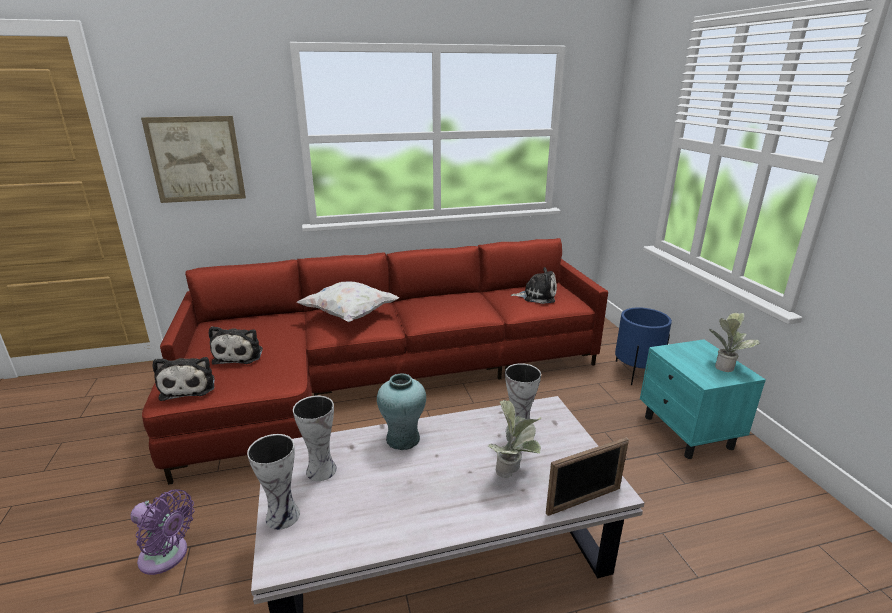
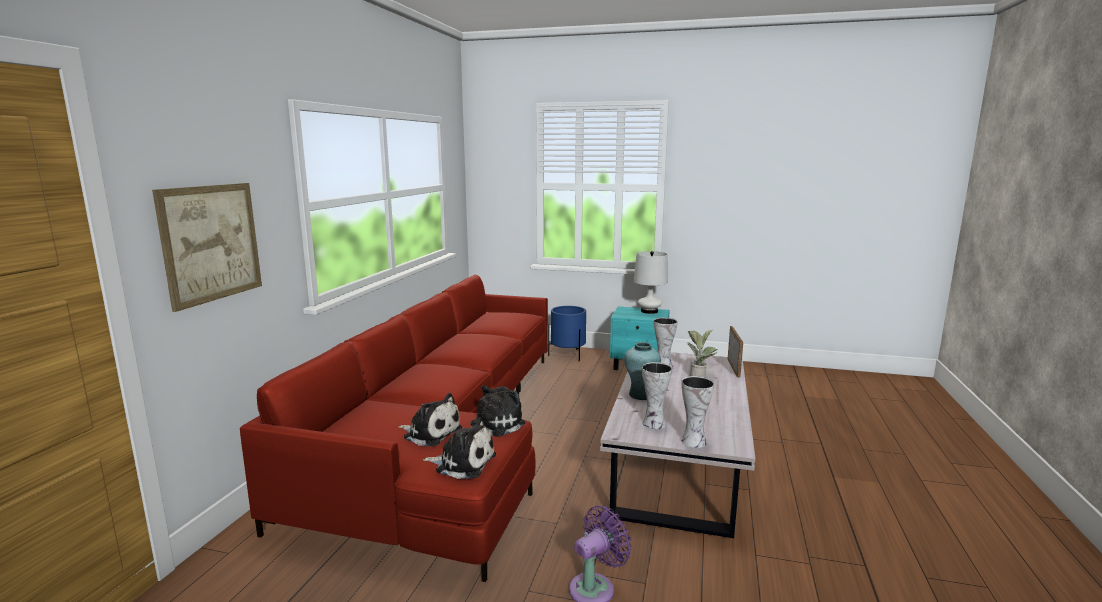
camera: 60 degrees left, 10 degrees down
white pillow [297,281,399,322] -> none
plush toy [510,267,557,304] -> plush toy moved to [470,385,525,437]
potted plant [709,312,761,372] -> white table lamp [634,251,668,314]

